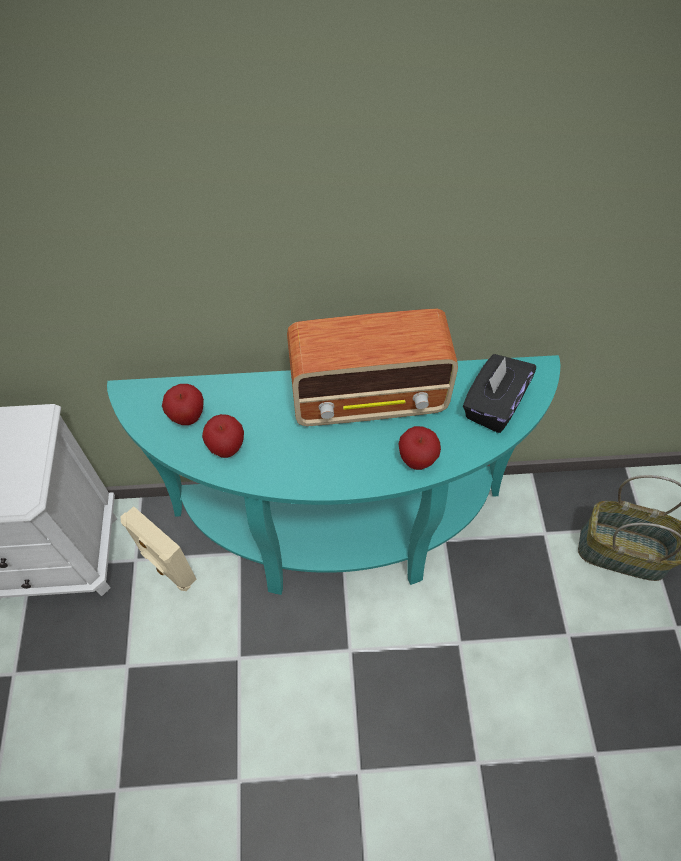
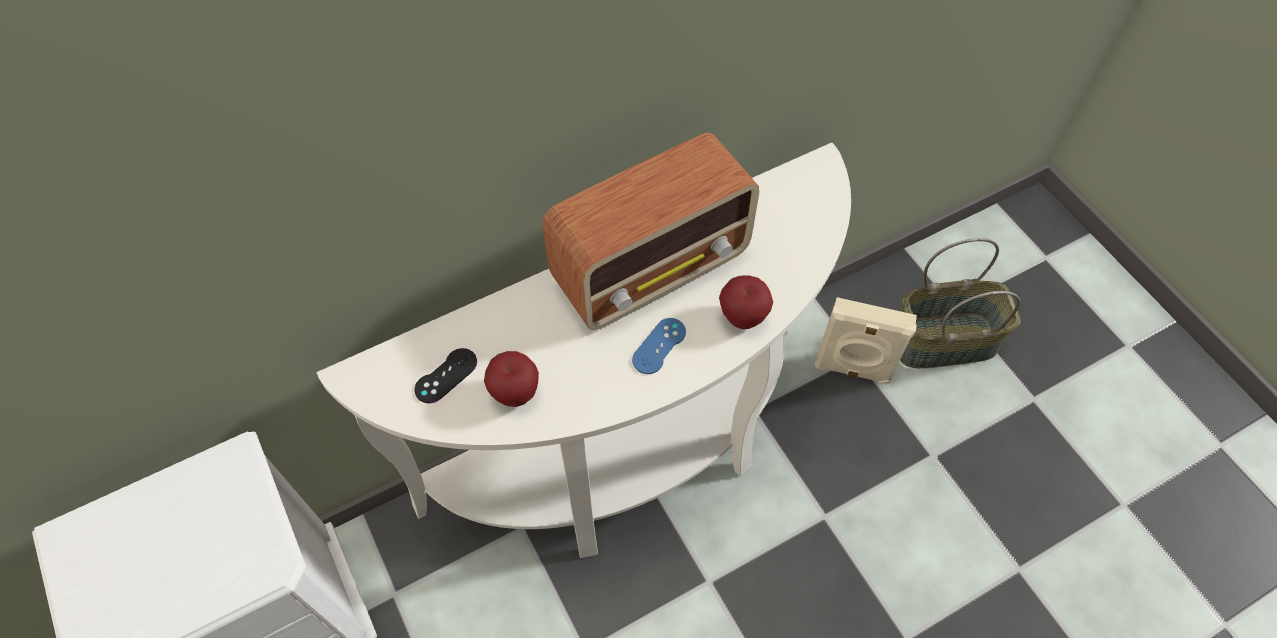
camera: 25 degrees left, 0 degrees up
turquoise console table [107,355,560,595] -> white console table [316,142,851,558]
beige speaker [120,506,197,591] -> beige speaker moved to [815,297,917,384]
apple [162,384,204,425] -> black game controller [414,348,477,403]
black tissue box [463,354,536,433] -> none
none -> blue game controller [632,318,686,374]

